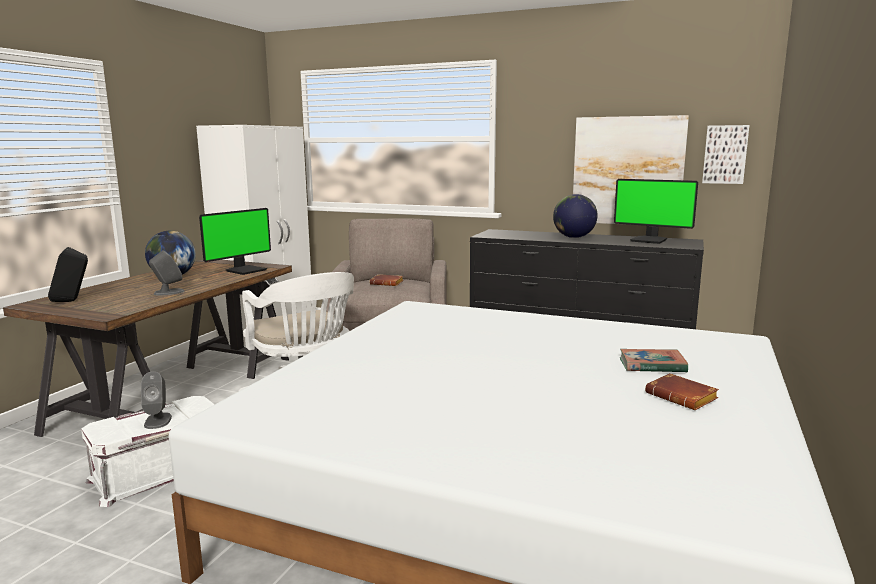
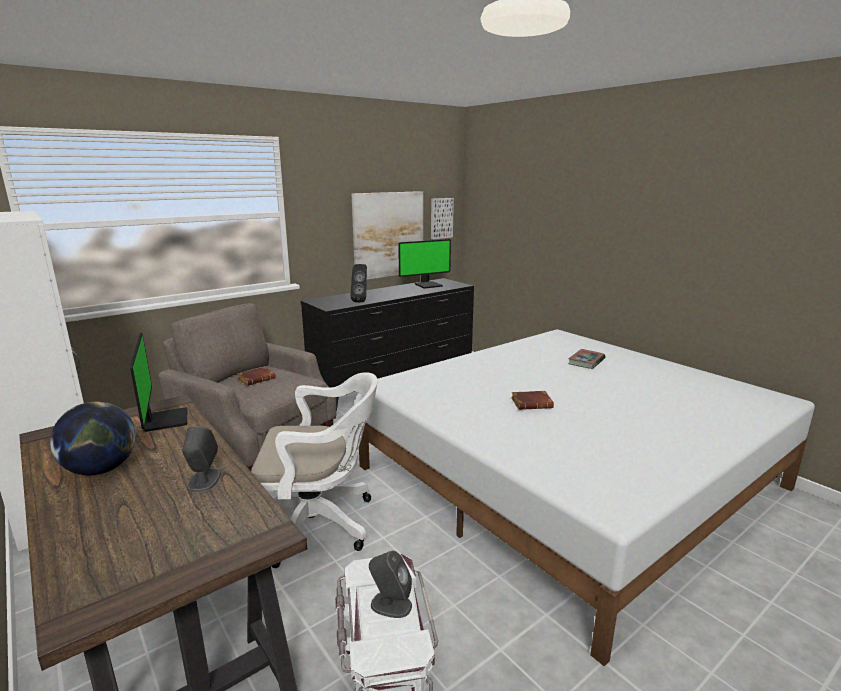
camera: 60 degrees left, 5 degrees up
black speaker [48,247,88,302] -> black speaker moved to [350,264,367,302]
globe [553,194,598,238] -> none
brown book [645,373,719,410] -> brown book moved to [511,391,554,410]

